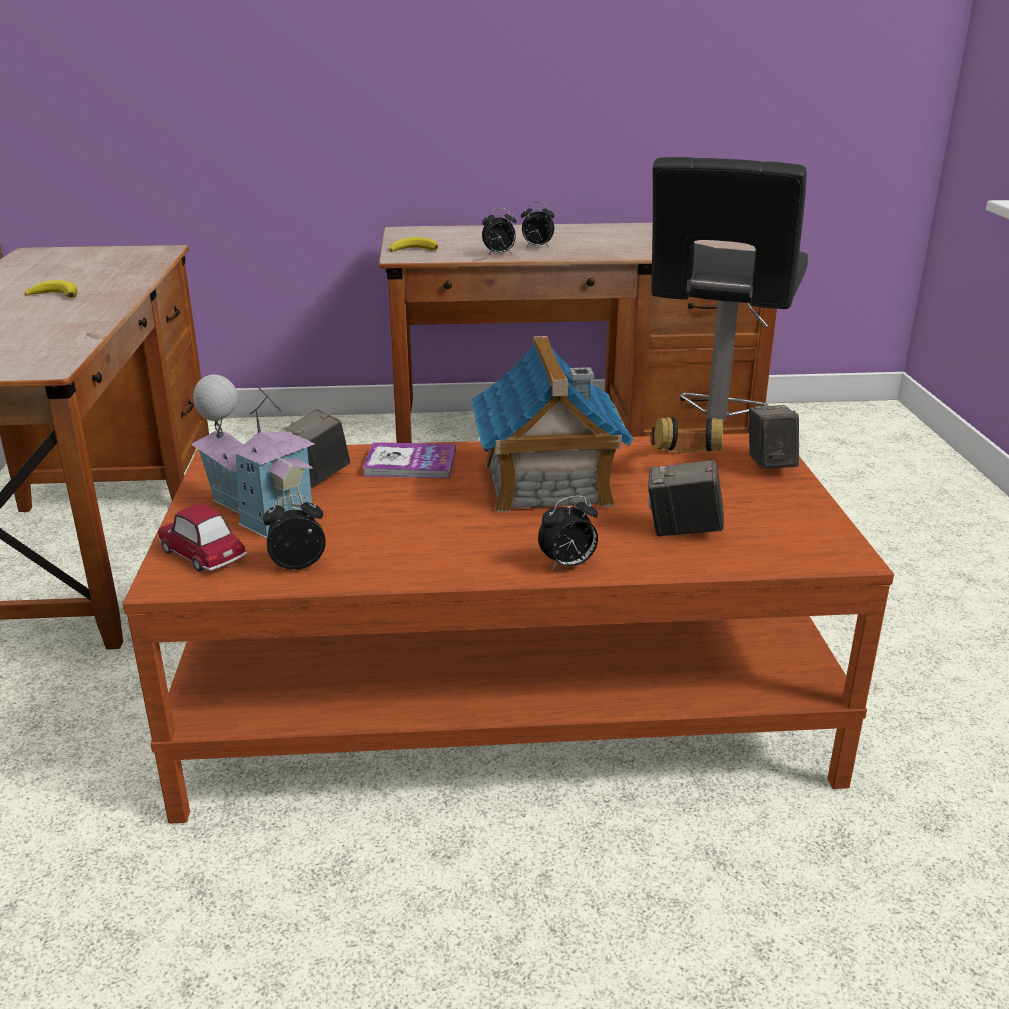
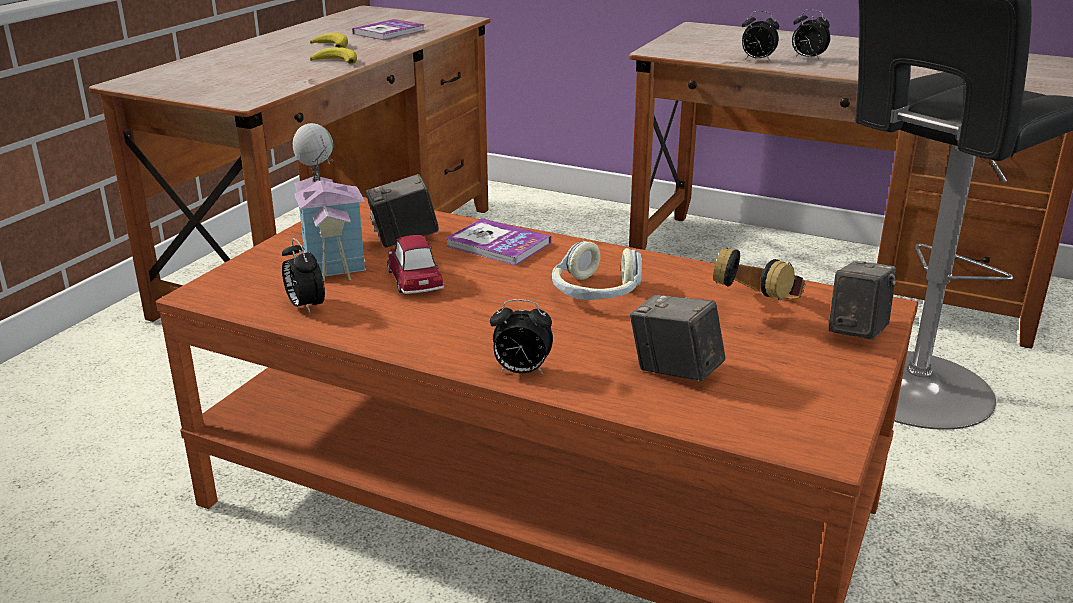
camera: 30 degrees right, 0 degrees up
toy car [158,504,247,571] -> toy car moved to [387,235,444,294]
alarm clock [263,495,326,570] -> alarm clock turned 135 degrees counterclockwise [282,238,325,314]
banana [390,237,438,252] -> banana moved to [310,47,357,64]
toy house [471,336,633,513] -> headphones [552,241,642,300]
none -> book [352,19,425,40]

